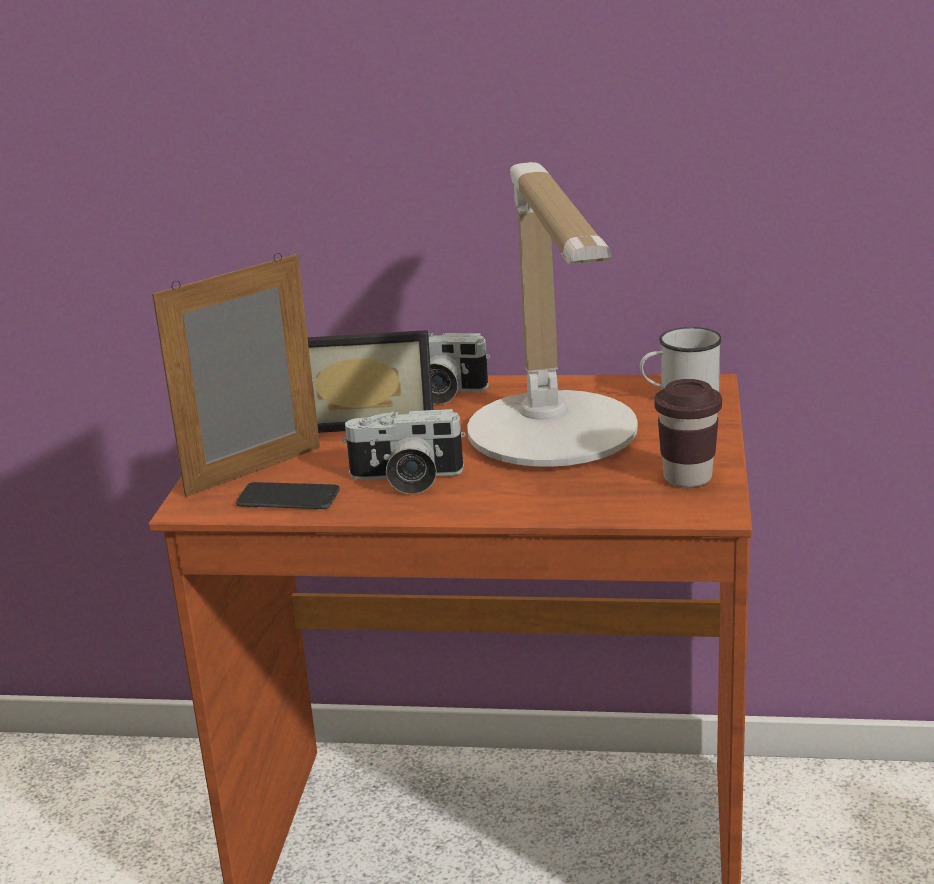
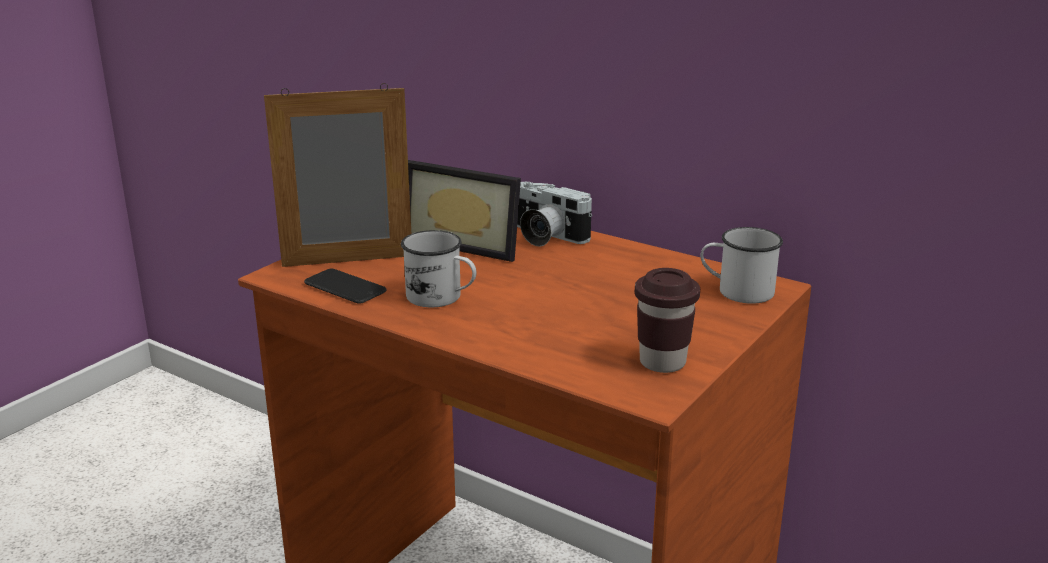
camera: 25 degrees right, 0 degrees up
camera [342,409,466,494] -> white mug [401,230,477,307]
table lamp [467,162,638,467] -> none

